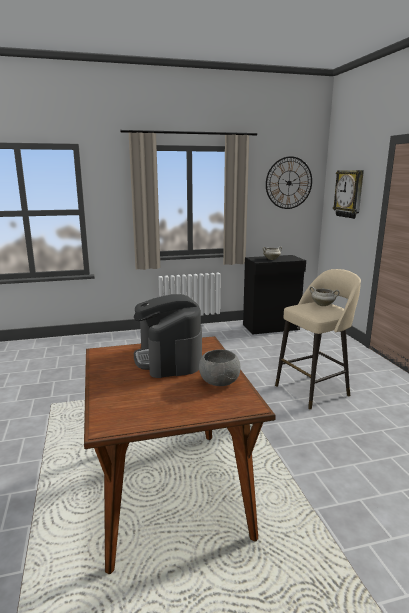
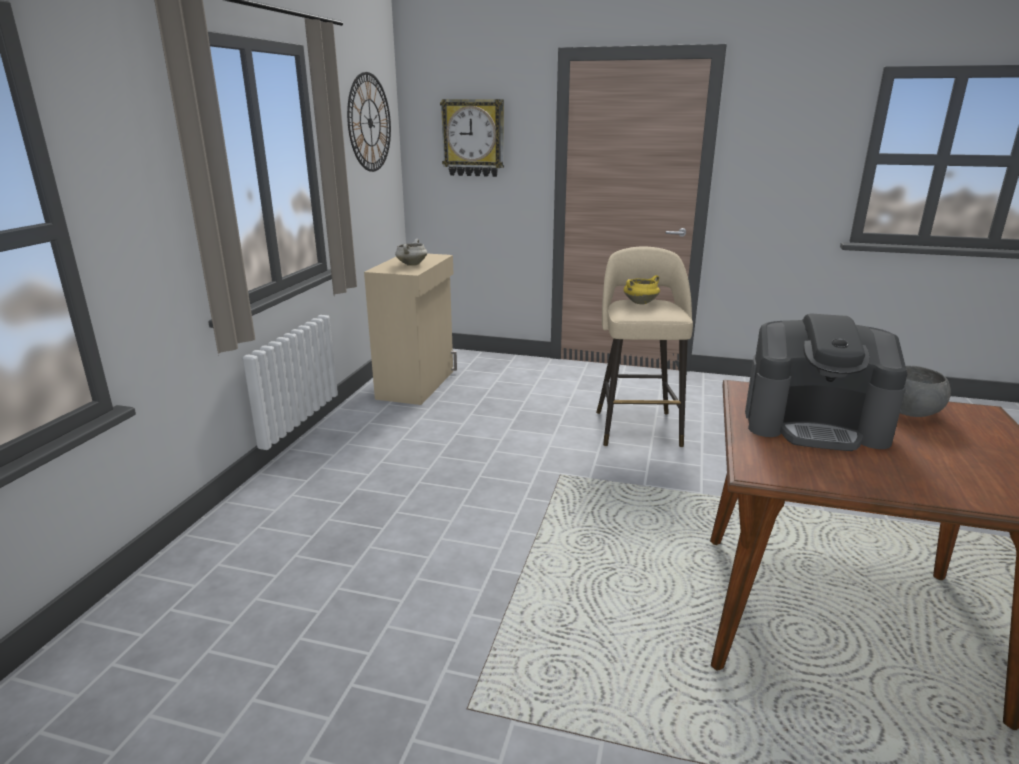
camera: 60 degrees left, 5 degrees up
black cabinet [243,255,306,335] -> beige cabinet [364,254,457,405]
white cooking pot [309,286,340,306] -> yellow cooking pot [624,275,660,305]

